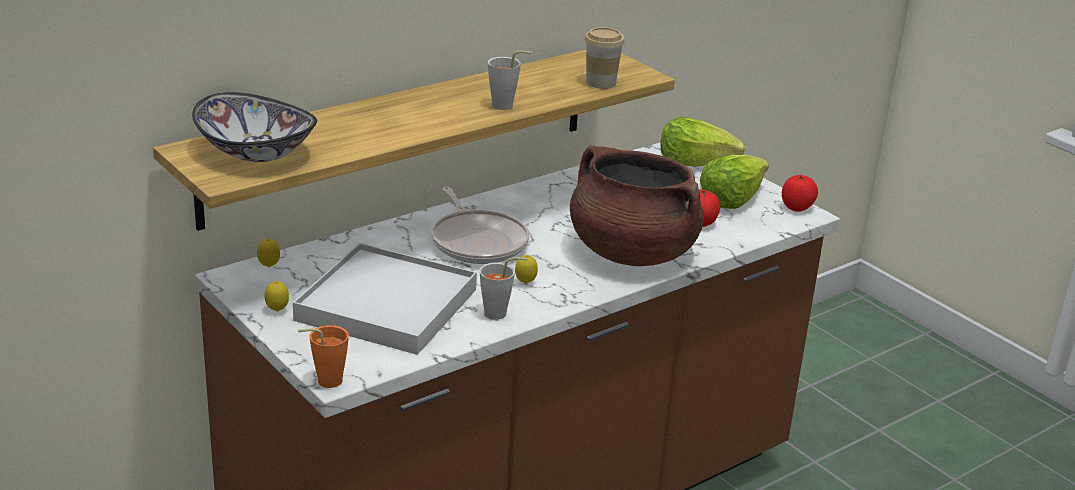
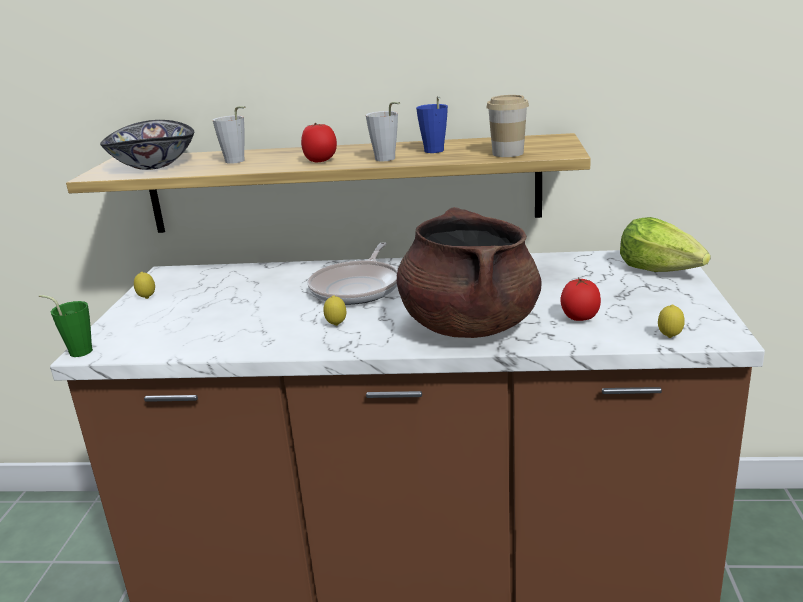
camera: 45 degrees right, 5 degrees down
lemon [257,238,280,267] -> lemon moved to [658,305,685,338]
white tray [293,243,477,355] -> none
orange cup [298,325,349,388] -> green cup [39,295,93,357]
grey cup [479,257,528,320] -> grey cup moved to [213,106,245,164]
lettuce [700,155,769,209] -> none
tomato [782,175,818,212] -> tomato moved to [301,123,337,162]
none -> blue cup [416,96,448,153]

